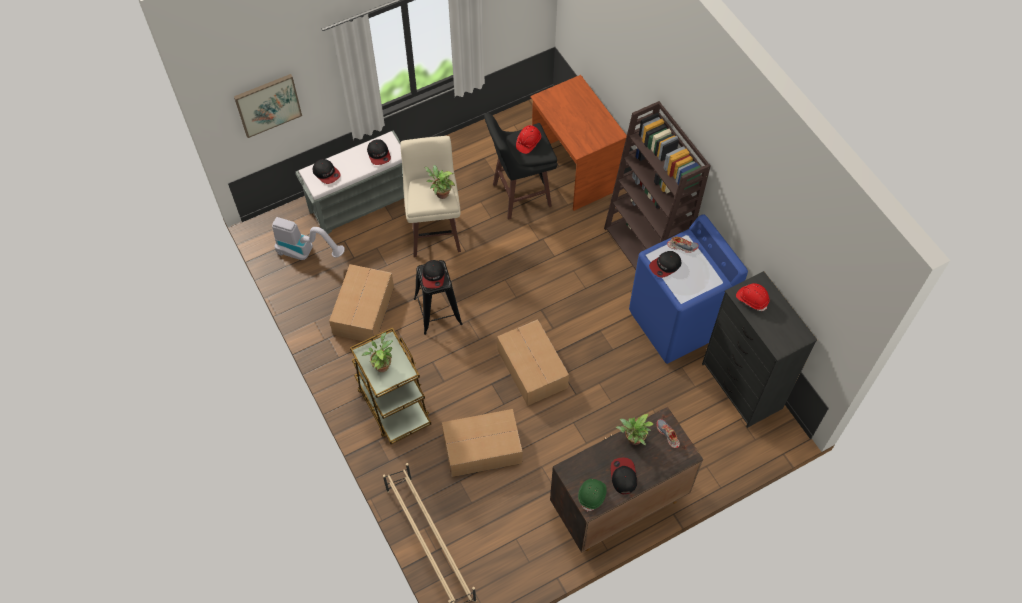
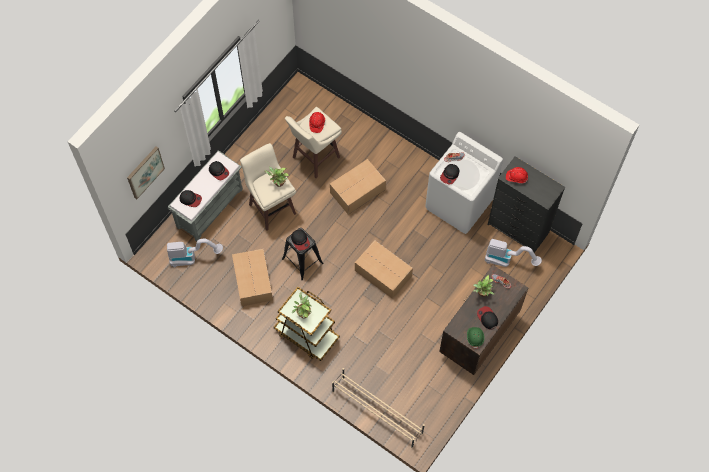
camera: 25 degrees left, 5 degrees up
cardboard box [442,409,523,477] -> cardboard box moved to [330,159,386,215]
black stool [484,113,557,220] -> beige stool [285,107,342,178]
brown desk [530,75,627,211] -> none
brown bookcase [604,101,711,270] -> none
blue washing machine [629,214,748,364] -> white washing machine [425,132,503,234]
none -> vacuum cleaner [485,239,542,267]

